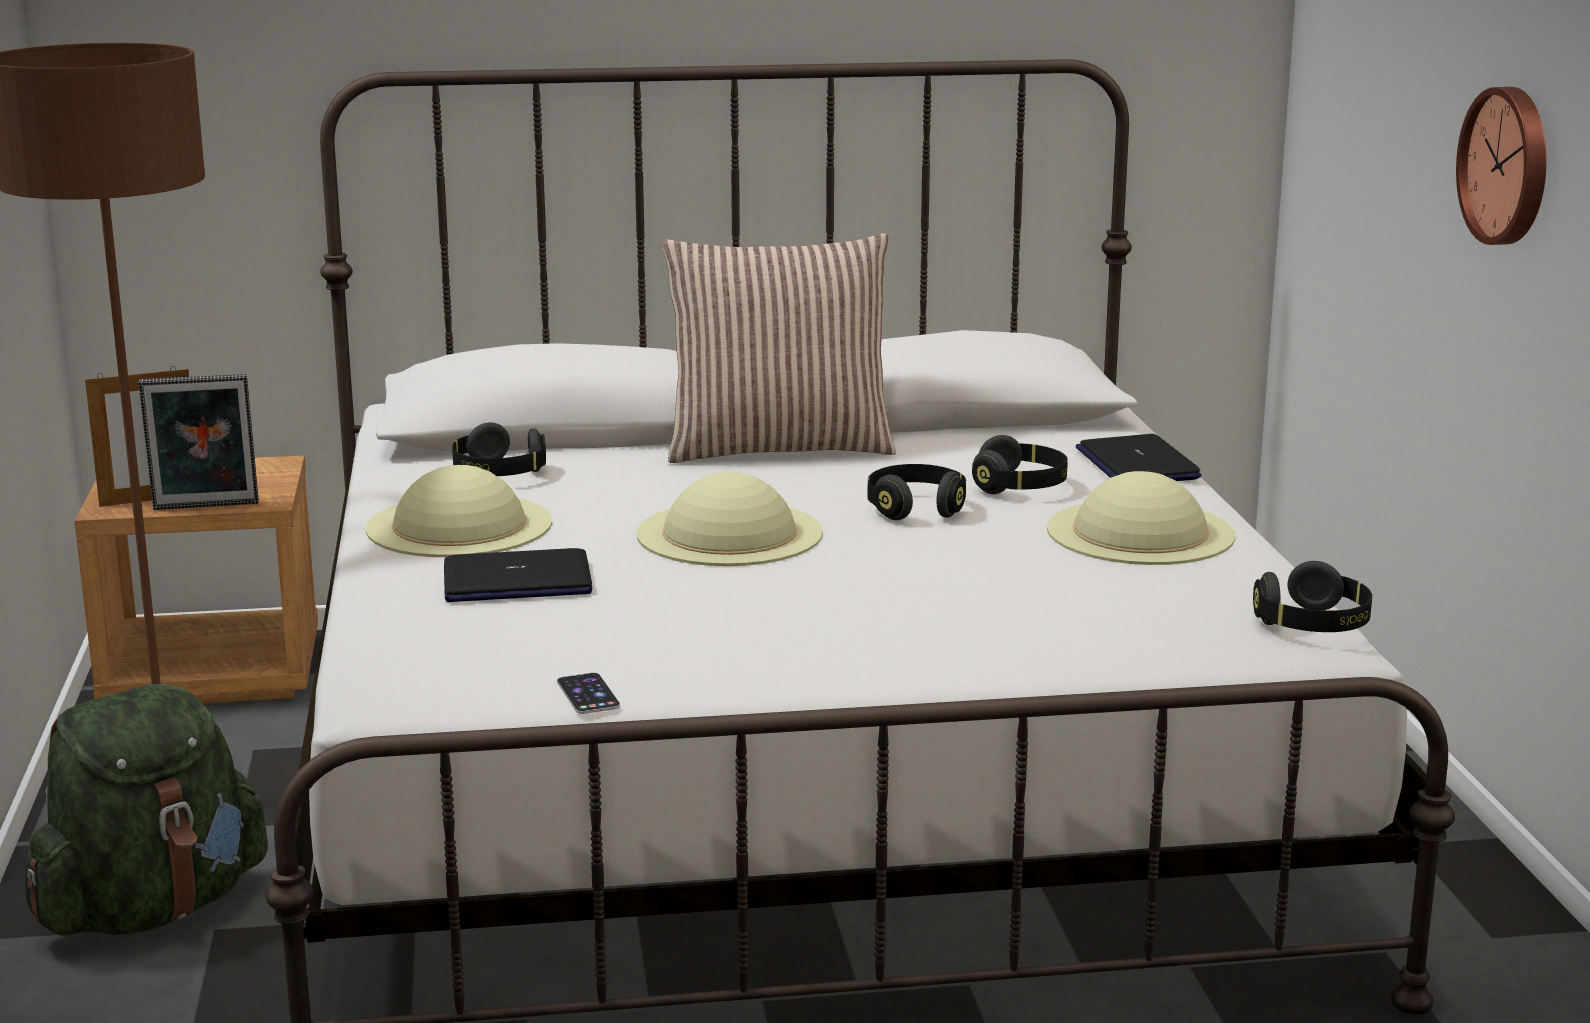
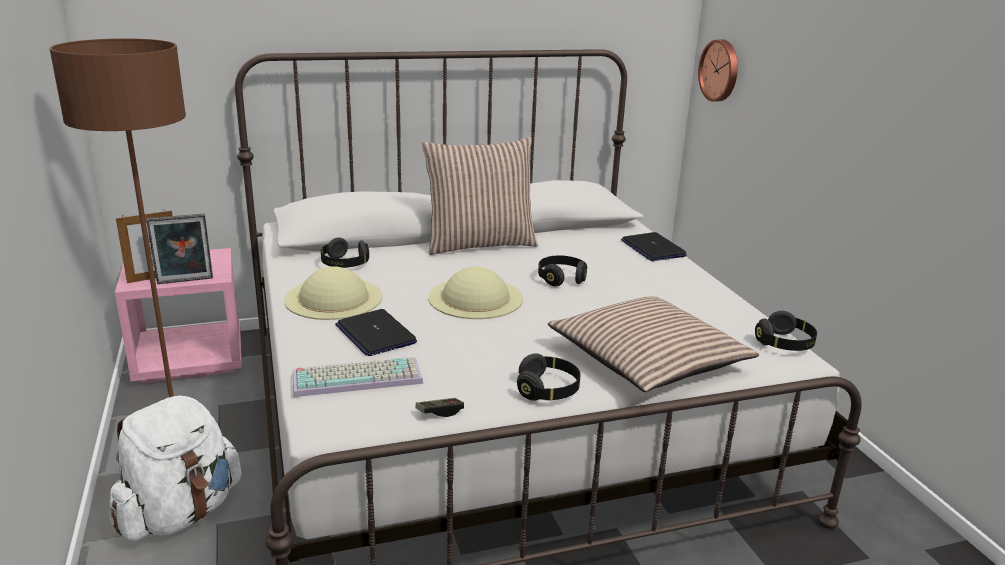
camera: 10 degrees left, 5 degrees up
green backpack [25,684,268,936] -> white backpack [109,395,241,541]
brown nightstand [75,456,318,703] -> pink nightstand [115,248,242,383]
laptop [444,548,592,602] -> laptop turned 75 degrees clockwise [335,309,417,356]
phone [557,673,620,714] -> game controller [416,398,464,417]
black headphones [972,435,1068,494] -> black headphones moved to [517,353,580,401]
beige hat [1047,471,1235,565] -> none
wall clock [1456,87,1547,245] -> wall clock moved to [698,39,738,102]
none -> keyboard [293,357,423,397]
none -> pillow [548,296,759,392]

